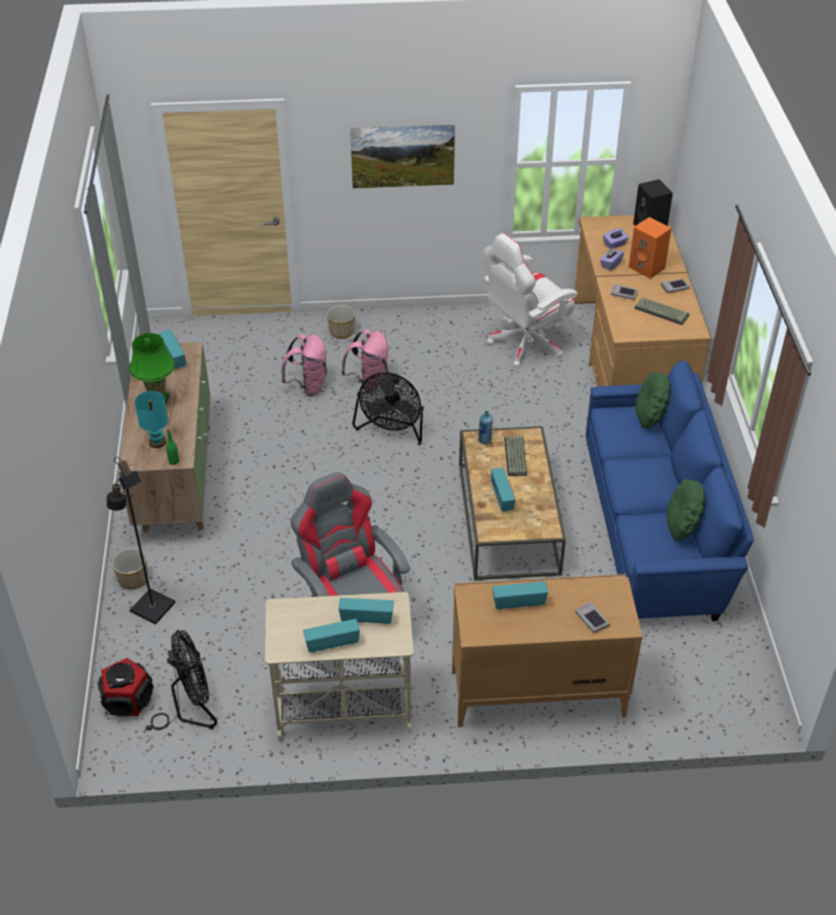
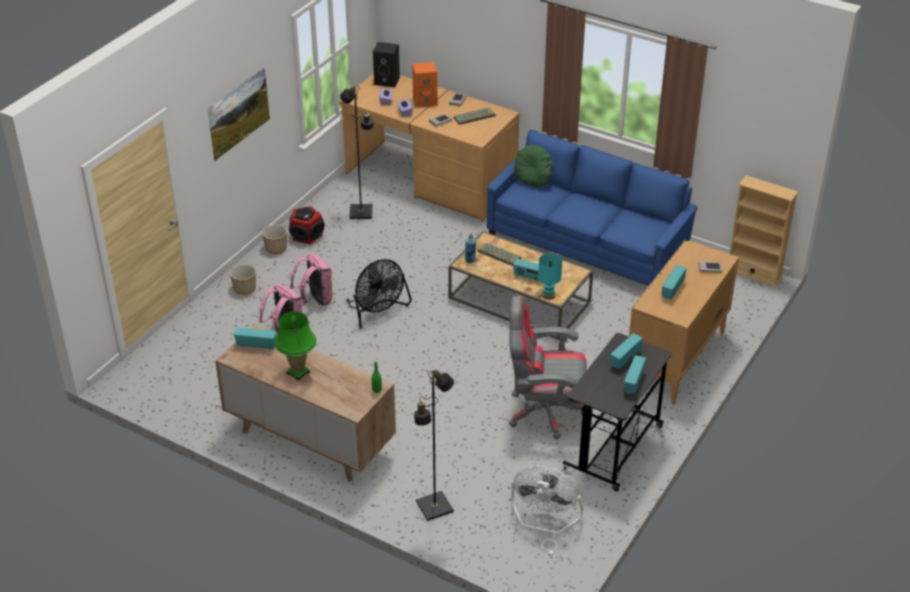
camera: 55 degrees left, 5 degrees down
speaker [98,658,154,717] -> speaker moved to [289,206,325,245]
planter [112,548,148,590] -> planter moved to [262,224,287,254]
turquoise table lamp [135,391,168,448] -> turquoise table lamp moved to [538,253,562,299]
black fan [144,630,217,730] -> white fan [511,466,583,556]
beige desk [265,592,414,740] -> black desk [563,333,672,491]
white office chair [483,233,578,368] -> black floor lamp [340,86,374,219]
green pillow [666,479,705,540] -> none
none -> beige bookcase [729,175,798,287]

